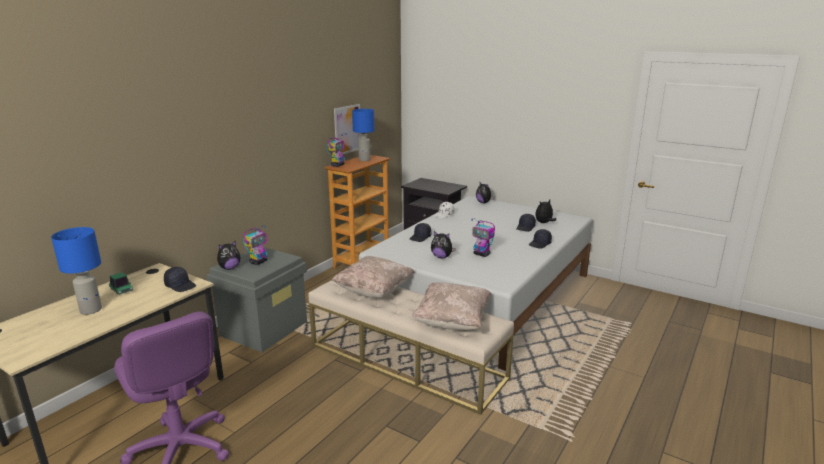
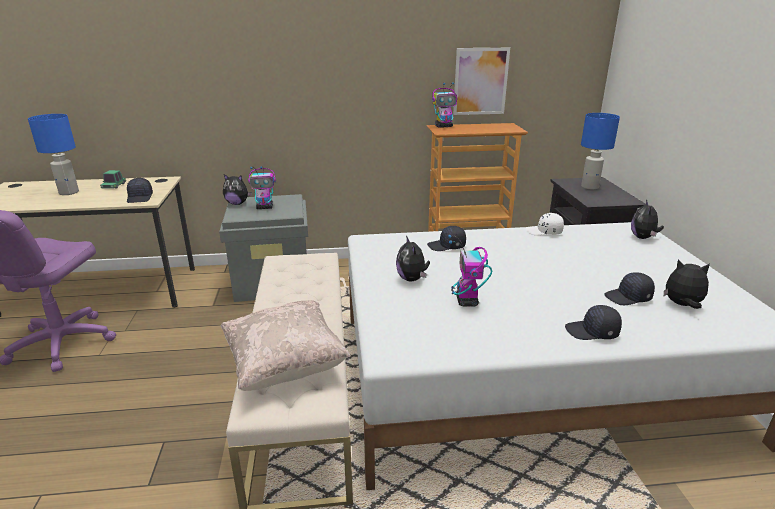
camera: 50 degrees right, 5 degrees up
beige pillow [331,256,414,298] -> none
blue table lamp [352,109,375,161] -> blue table lamp moved to [581,113,620,189]

